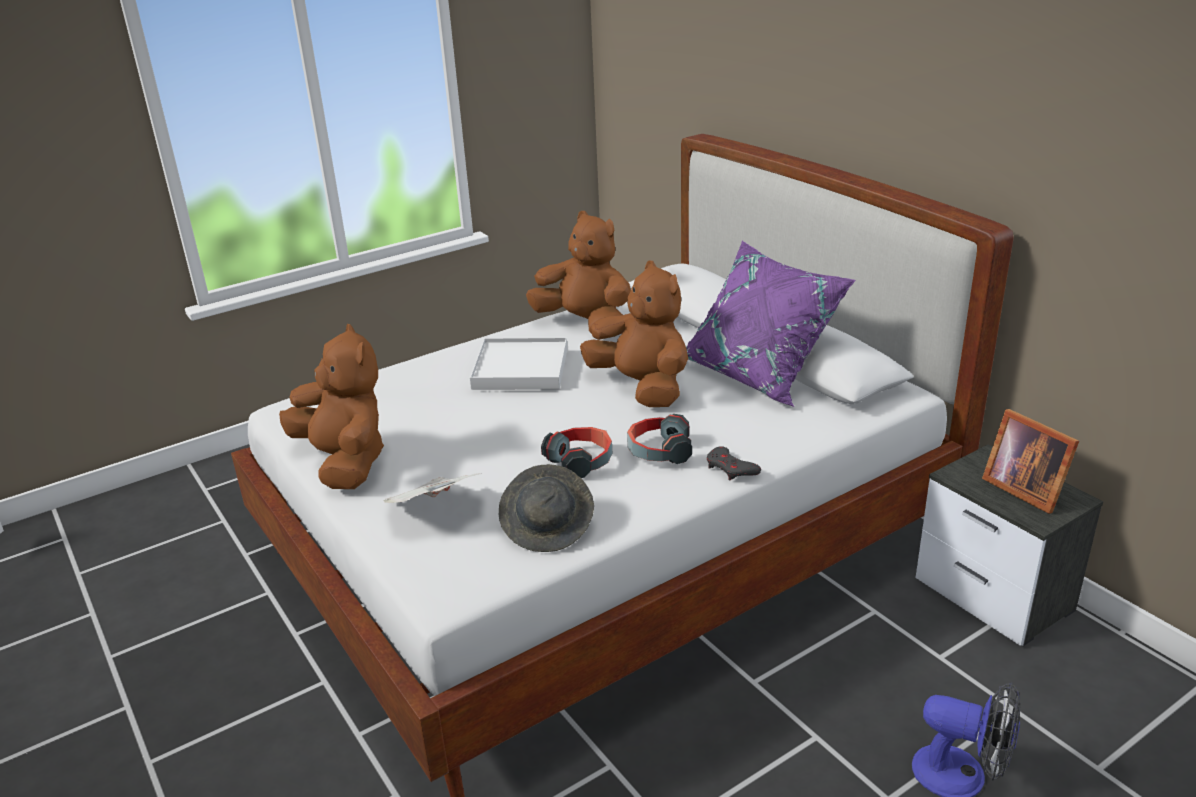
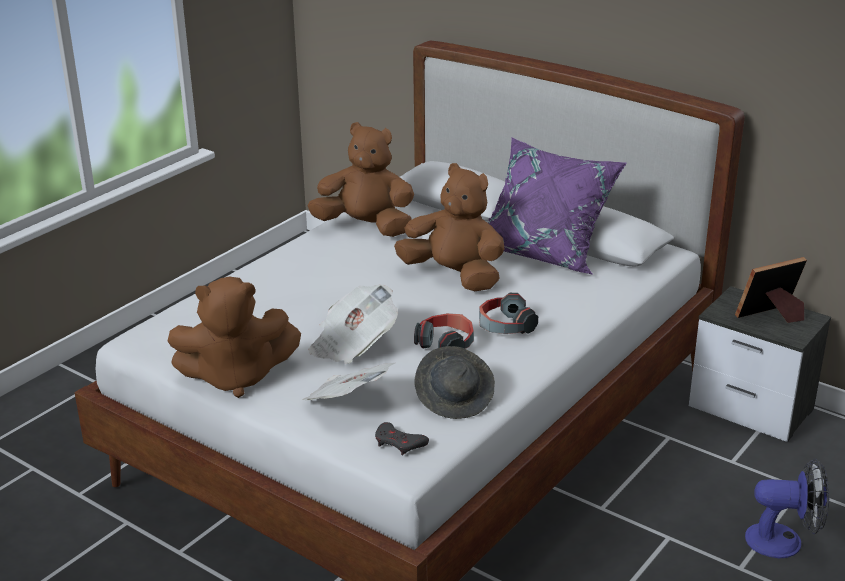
camera: 20 degrees left, 0 degrees up
brown plush toy [279,324,384,489] -> brown plush toy turned 135 degrees clockwise [168,276,301,398]
white tray [470,338,568,390] -> none
grey game controller [707,446,761,480] -> grey game controller moved to [375,422,429,455]
picture frame [982,409,1079,514] -> picture frame turned 120 degrees clockwise [735,257,807,323]
none -> newspaper [309,285,398,364]

